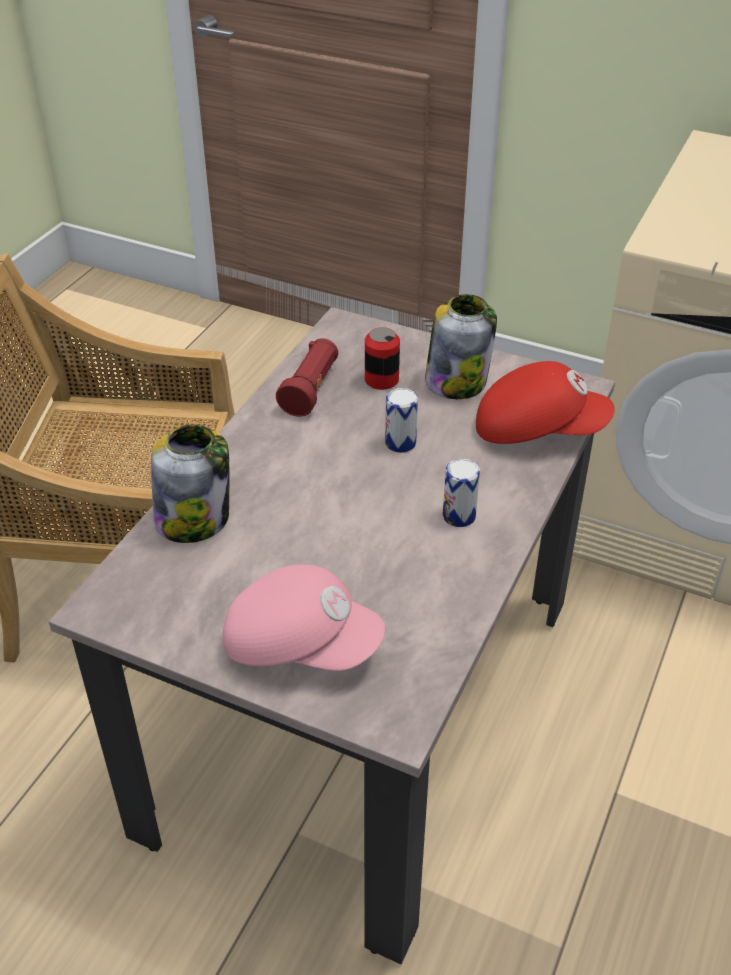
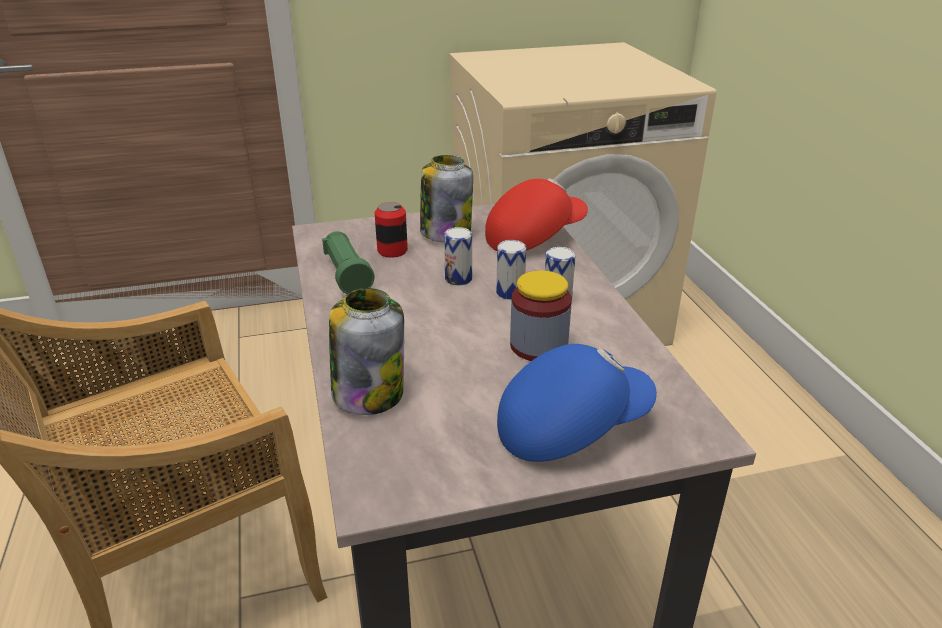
camera: 40 degrees left, 10 degrees down
pink cap [222,564,385,671] -> blue cap [497,344,657,462]
red flashlight [276,338,338,417] -> green flashlight [322,231,374,294]
none -> can [496,240,526,300]
none -> jar [510,270,572,361]

